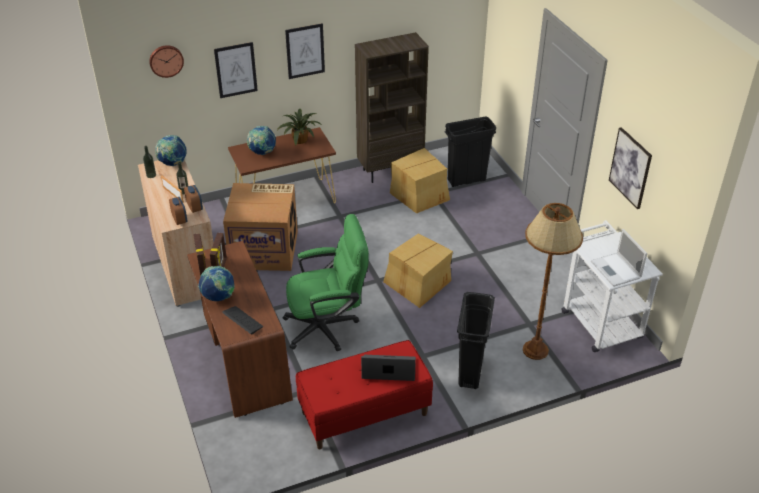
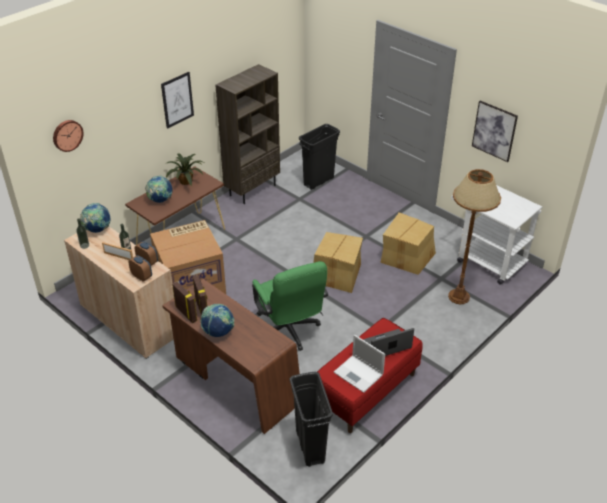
camera: 25 degrees left, 0 degrees up
picture [214,42,258,98] -> none
keyboard [222,306,263,335] -> none
green office chair [283,214,369,351] -> green office chair turned 105 degrees clockwise [252,261,328,351]
cardboard box [390,148,450,213] -> cardboard box moved to [380,212,436,275]
black trash can [457,292,495,389] -> black trash can moved to [290,372,333,467]
laptop [591,229,648,287] -> laptop moved to [334,335,385,393]

